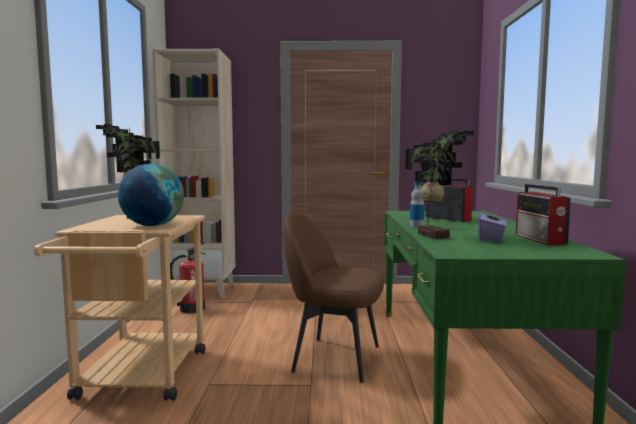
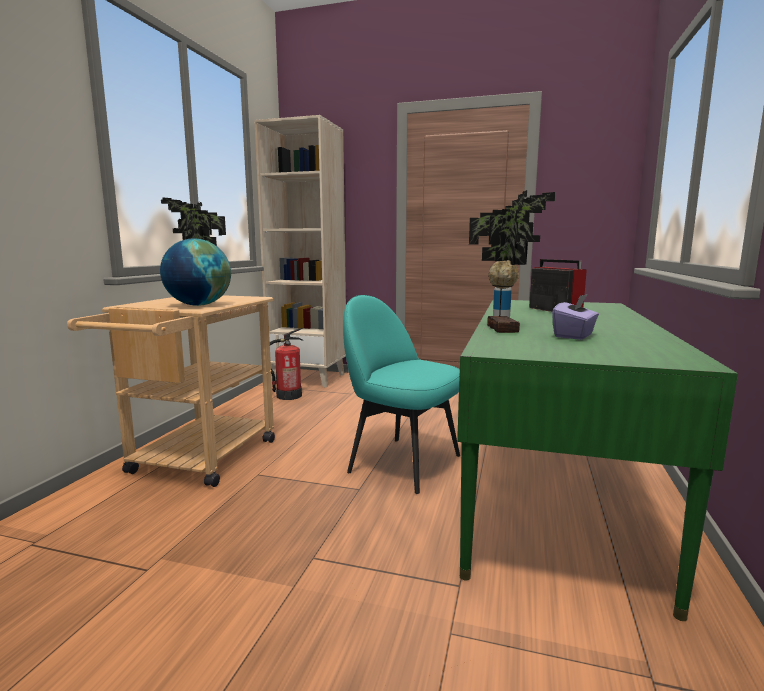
camera: 15 degrees right, 5 degrees up
brown chair [283,211,384,383] -> turquoise chair [343,295,460,494]
radio [516,184,571,245] -> none

